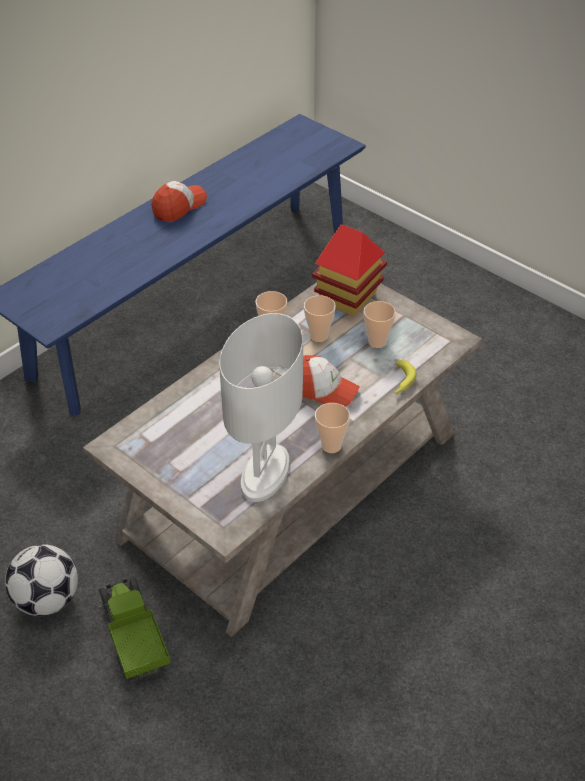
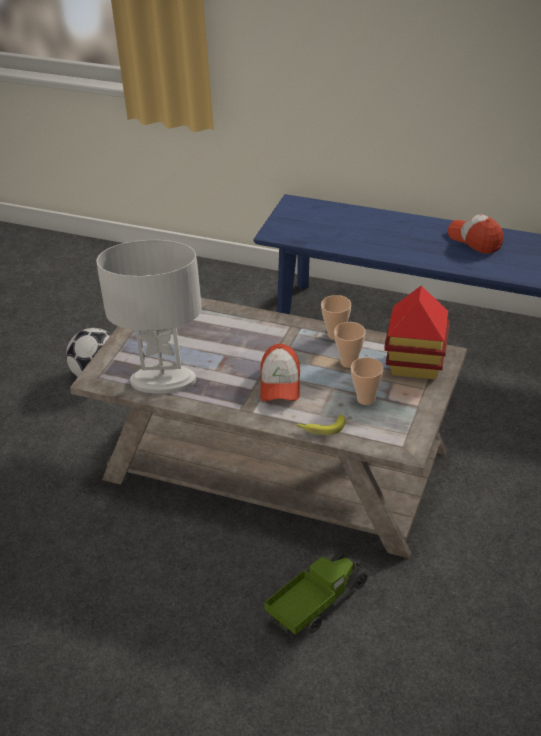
camera: 70 degrees right, 5 degrees down
toy truck [99,577,171,682] -> toy truck moved to [264,552,369,635]
cap [152,181,207,222] -> cap turned 150 degrees counterclockwise [448,214,503,254]
cup [315,403,350,453] -> none

